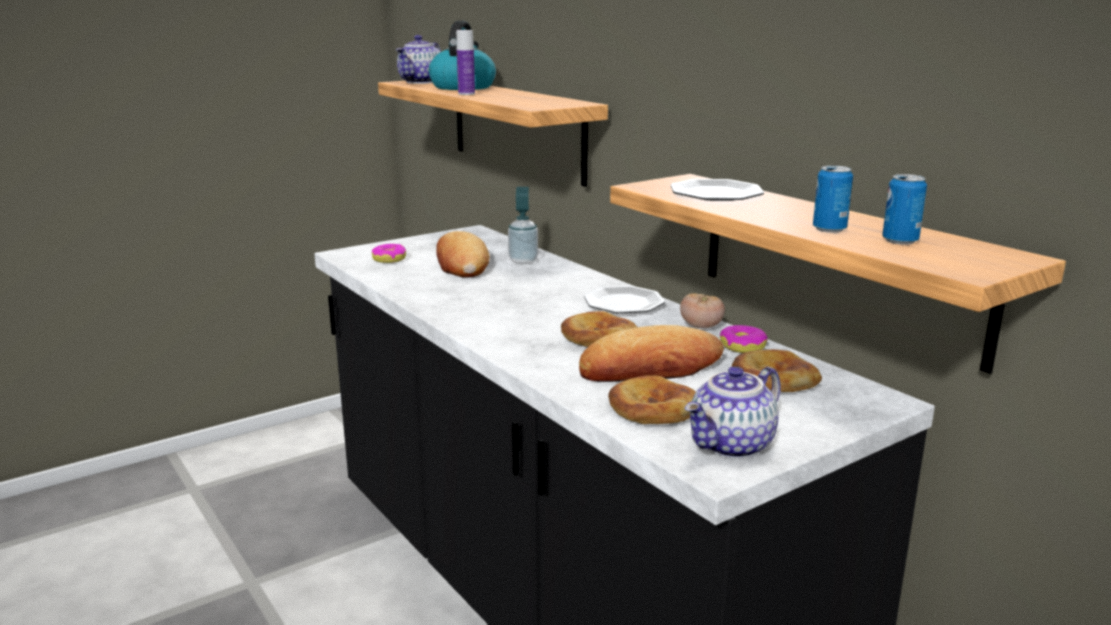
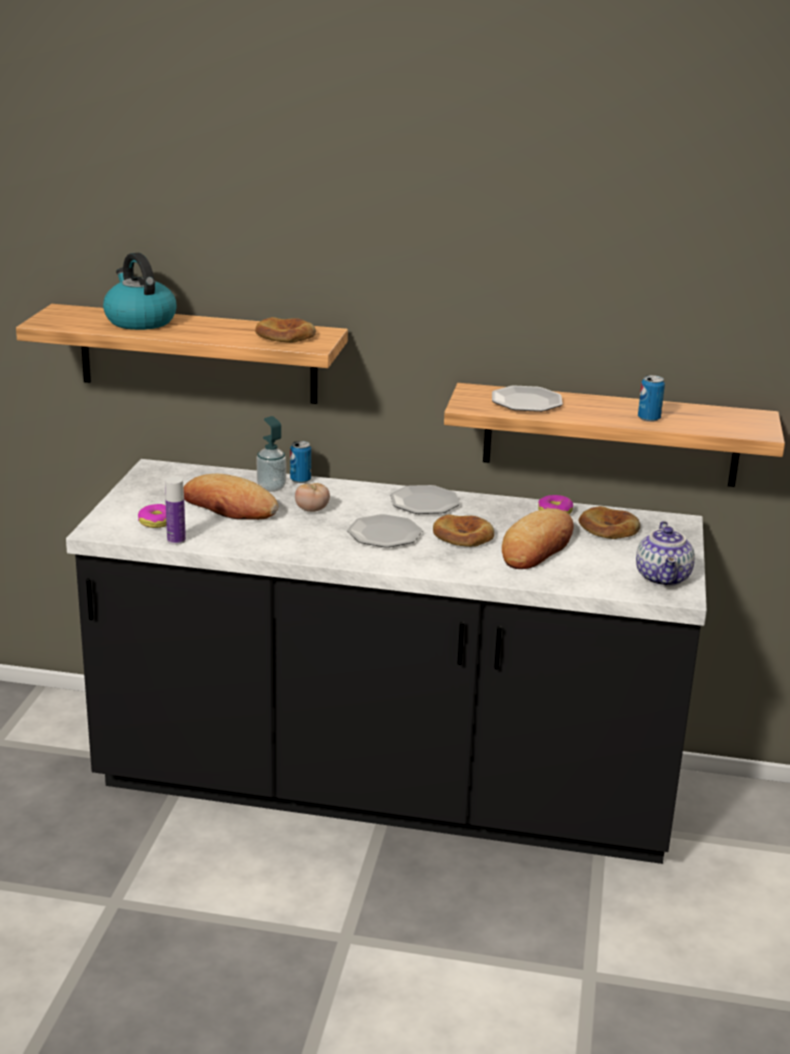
camera: 45 degrees left, 5 degrees up
teapot [396,35,441,84] -> none
bottle [456,30,475,95] -> bottle moved to [165,477,186,545]
bread [608,376,696,424] -> bread moved to [255,317,316,343]
tomato [680,293,725,328] -> tomato moved to [295,483,330,512]
can [882,174,927,245] -> can moved to [290,441,311,483]
none -> plate [347,514,422,548]

